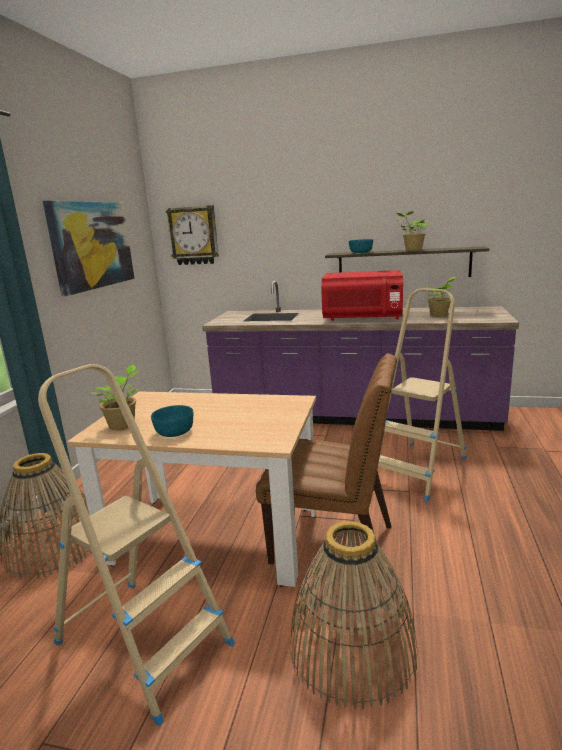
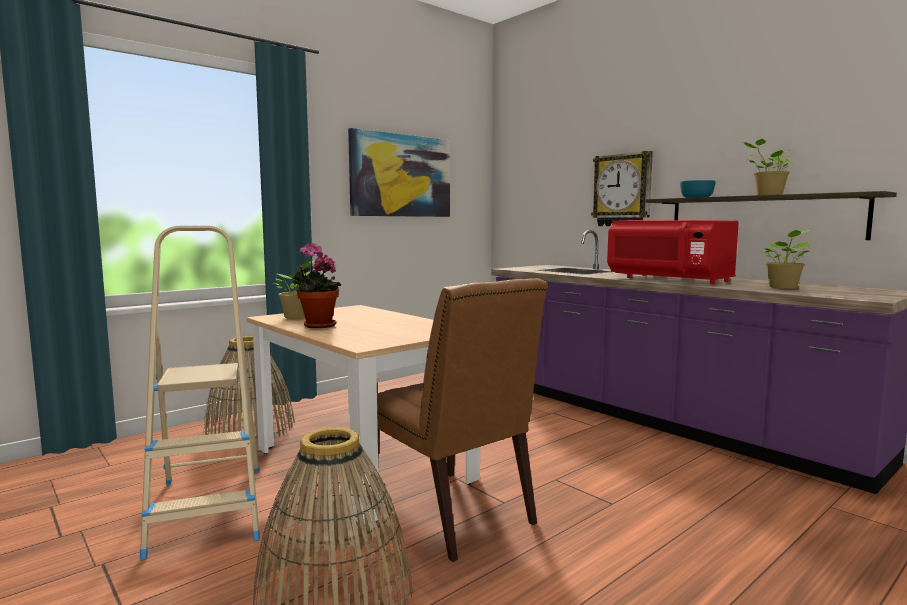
camera: 35 degrees right, 10 degrees down
turquoise bowl [151,405,193,437] -> potted plant [291,242,341,328]
wall clock [166,205,219,265] -> wall clock moved to [591,151,653,226]
beige step ladder [378,288,467,502] -> none

